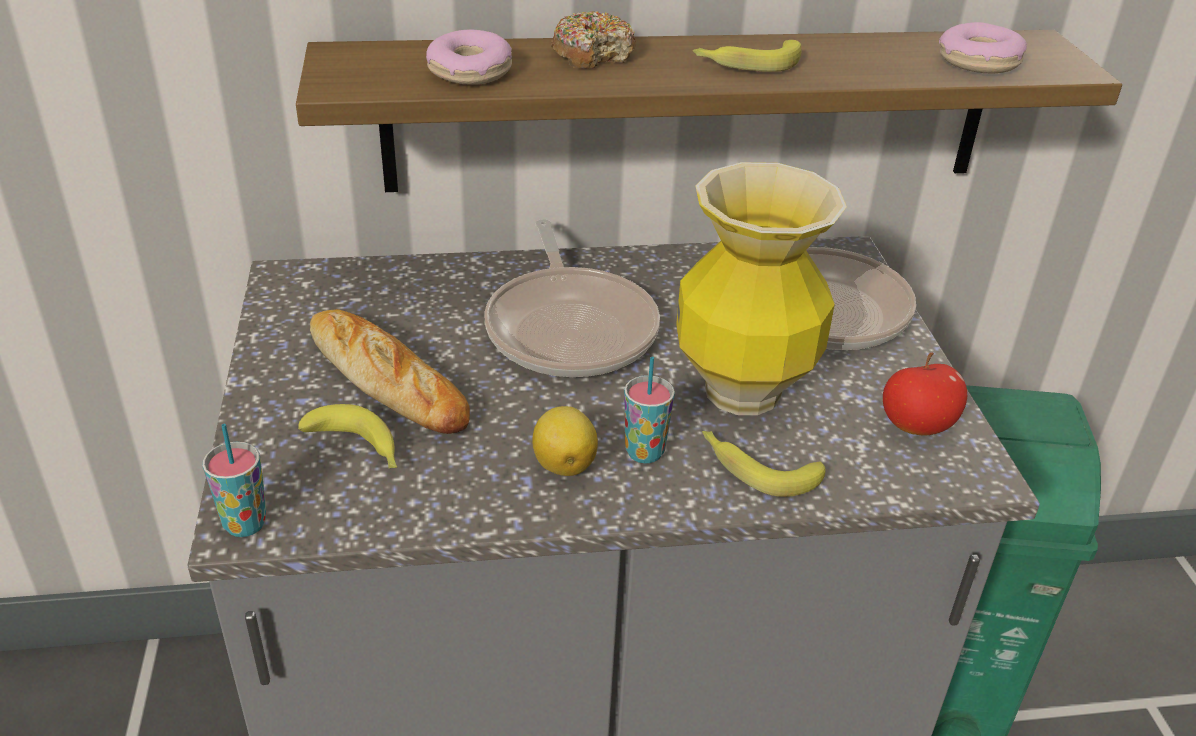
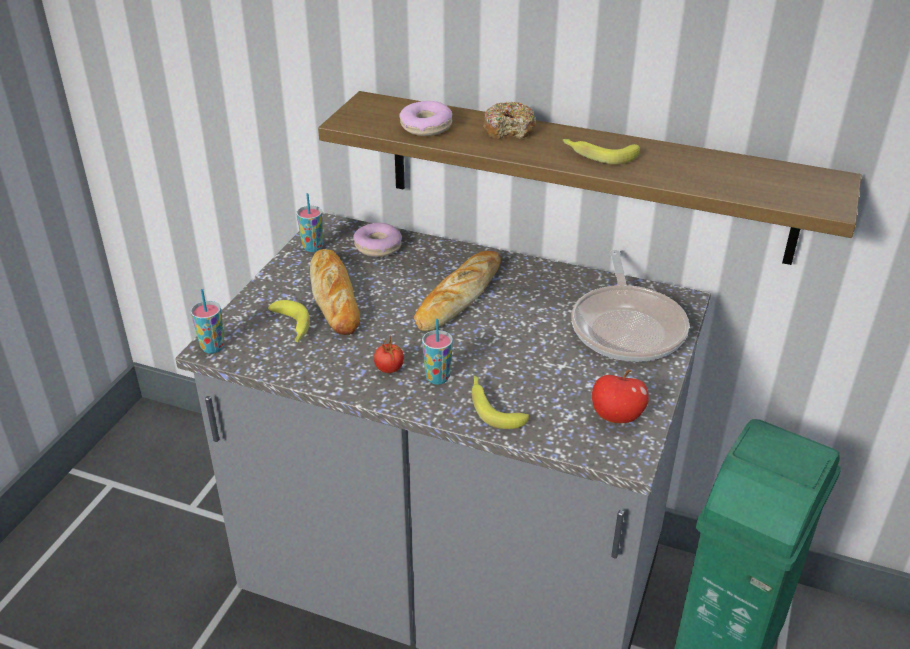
camera: 30 degrees right, 0 degrees up
frying pan [484,219,660,377] -> bread [414,251,501,331]
lemon [532,406,598,476] -> tomato [374,335,404,373]
vase [676,162,847,415] -> none
donut [939,22,1027,74] -> donut moved to [353,223,402,257]
none -> cup [296,193,323,252]

